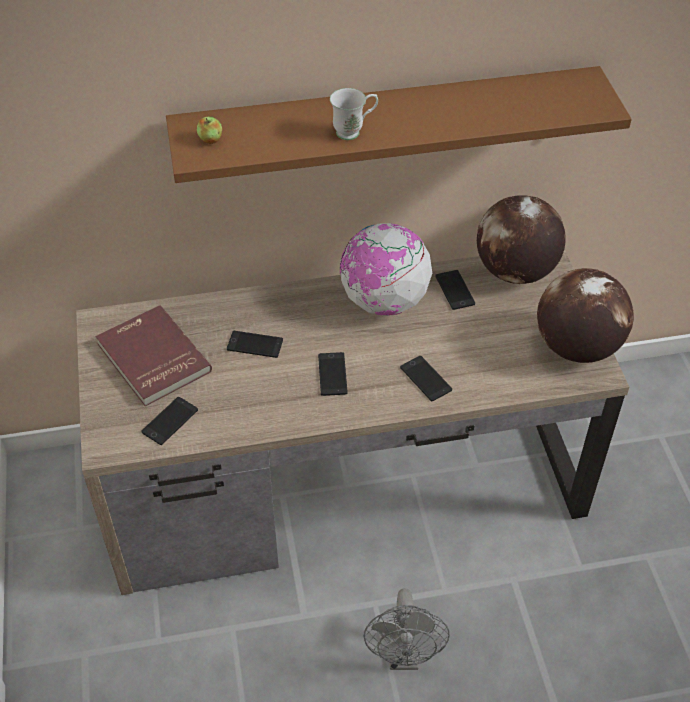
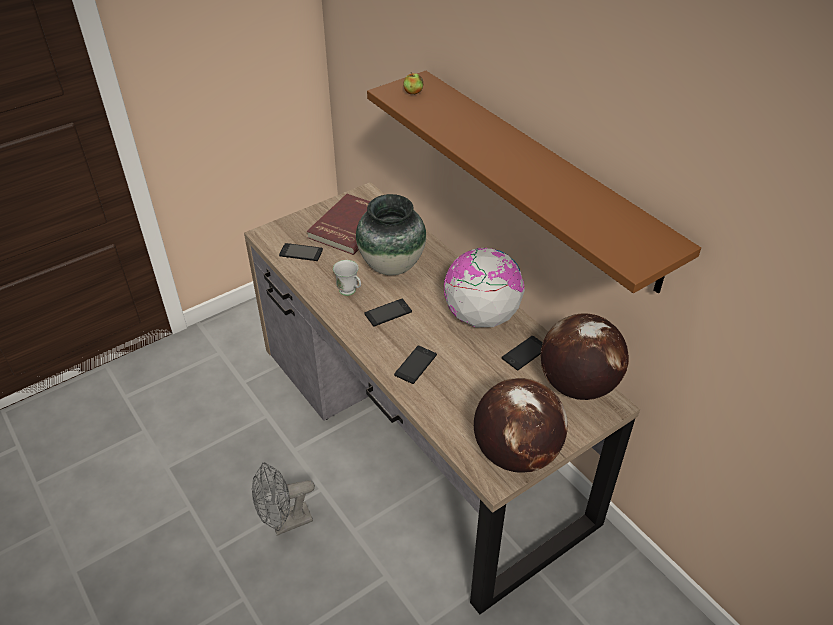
camera: 65 degrees right, 5 degrees down
phone [227,331,283,358] -> vase [356,194,426,275]
white mug [330,88,378,140] -> white mug moved to [333,260,361,296]

